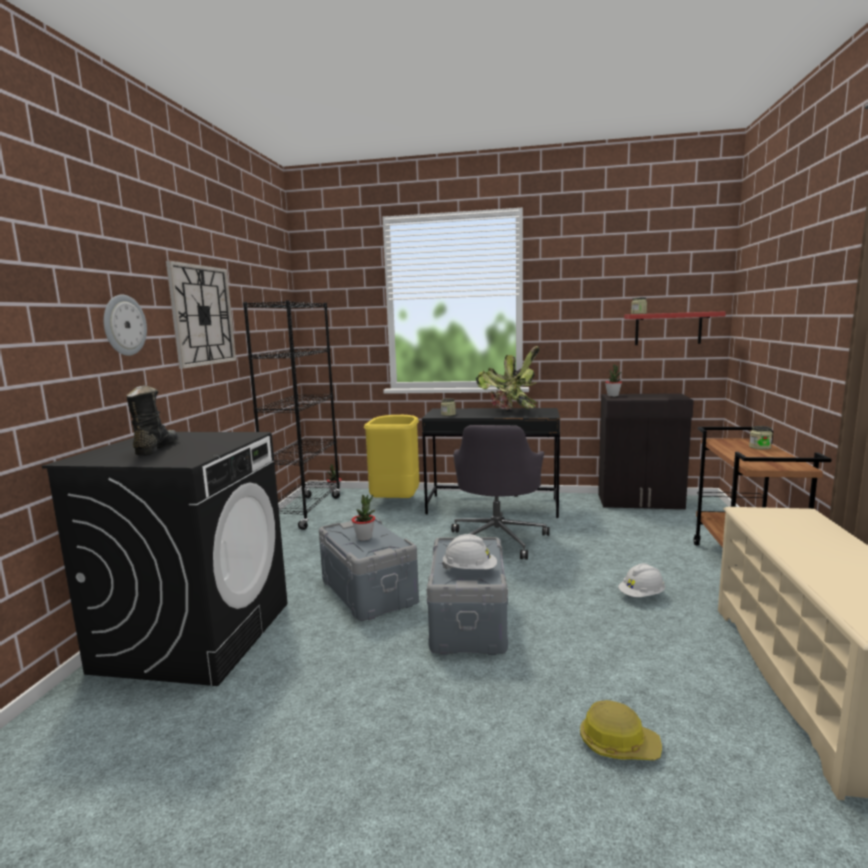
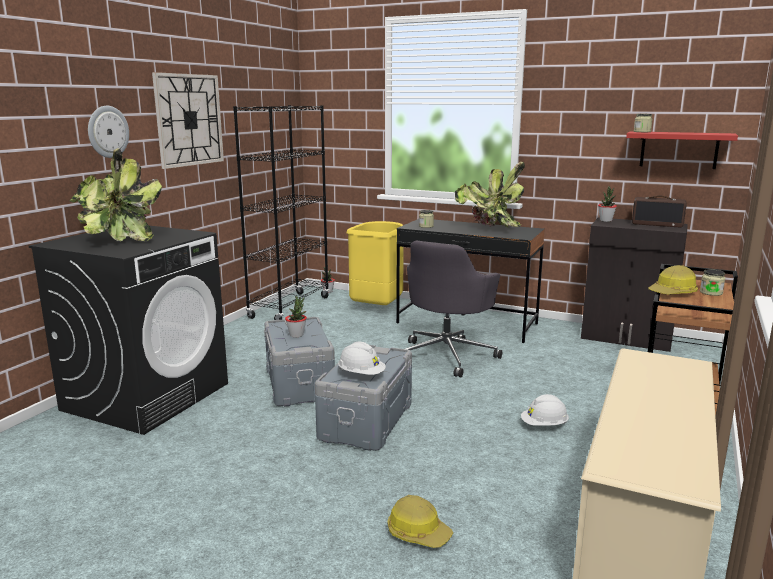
camera: 15 degrees right, 5 degrees up
black boot [126,385,179,456] -> potted plant [69,148,162,242]
none -> radio [632,196,687,227]
none -> hard hat [648,265,698,295]

